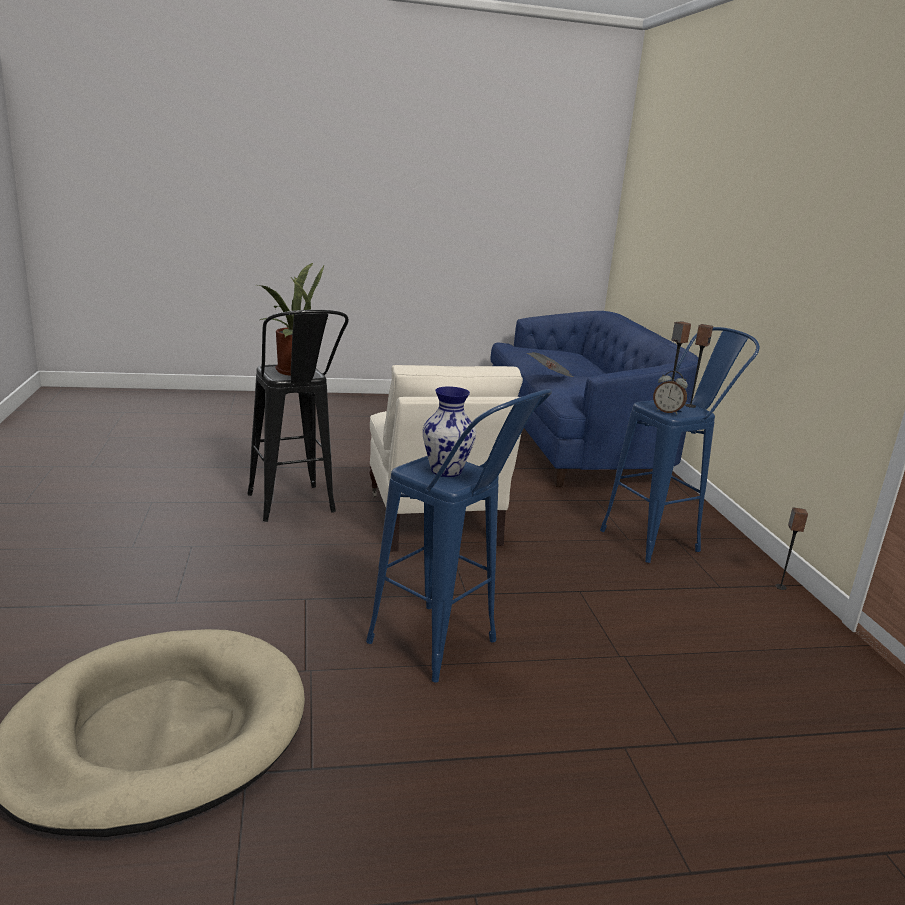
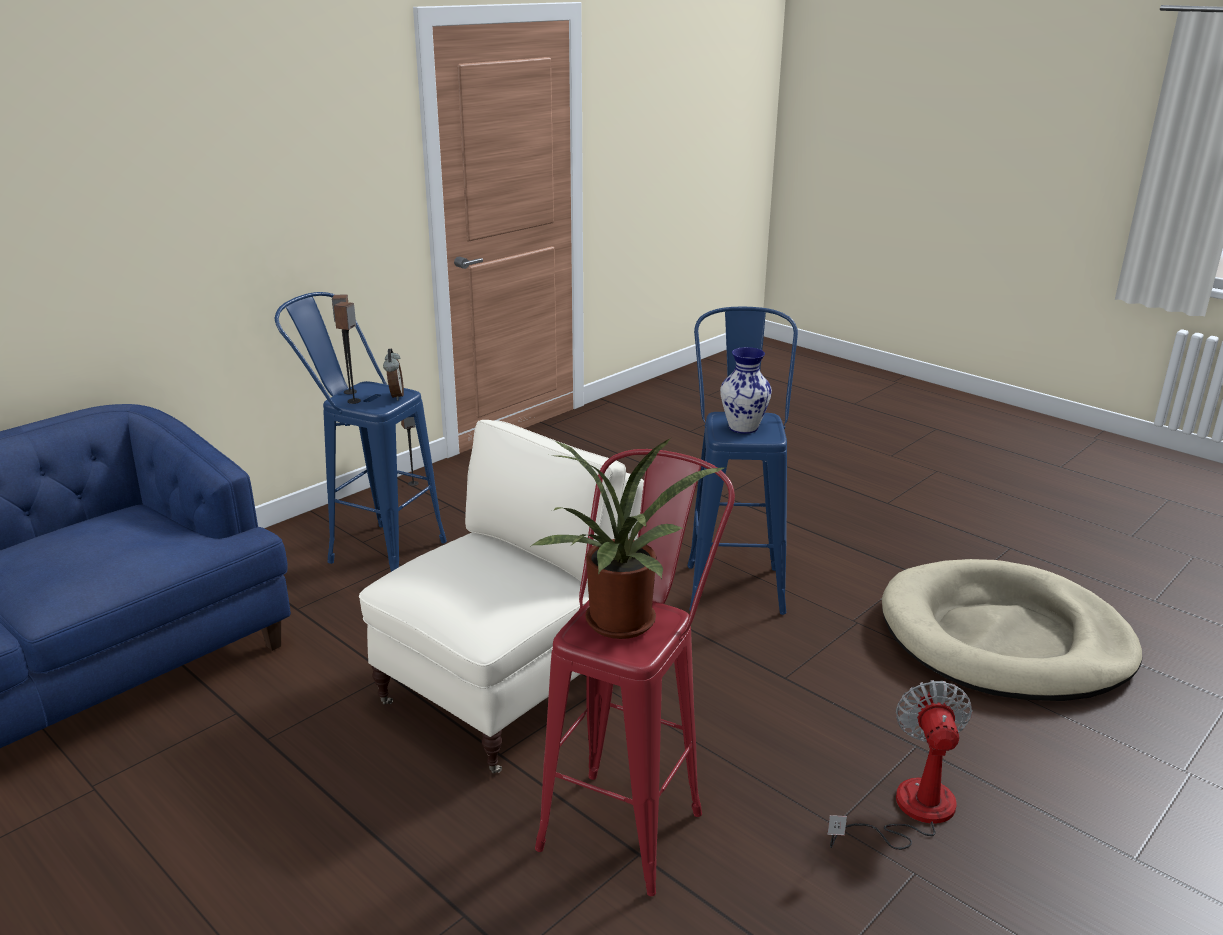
camera: 125 degrees left, 5 degrees up
black stool [247,310,349,522] -> red stool [535,449,735,896]
newspaper [527,352,573,377] -> none
none -> fan [828,680,972,850]

